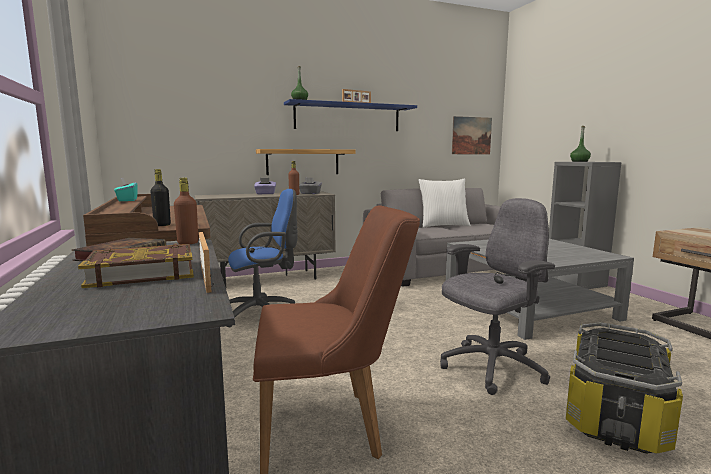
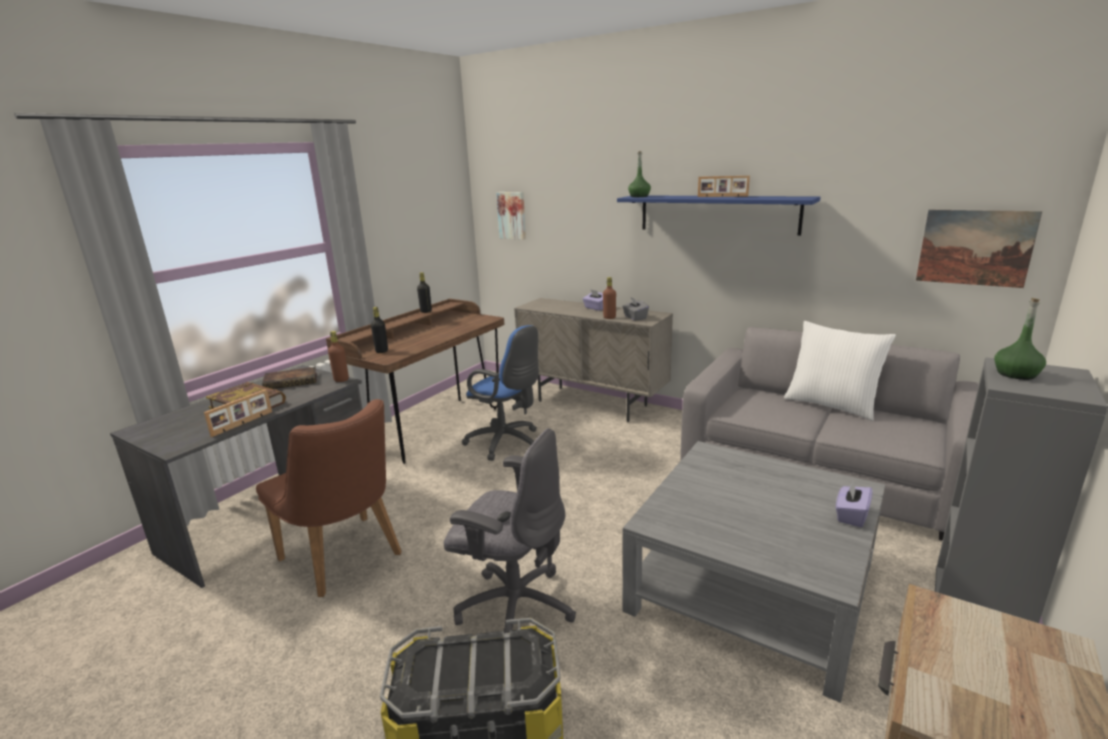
camera: 55 degrees right, 10 degrees up
turquoise tissue box [114,178,138,201] -> black bottle [417,272,432,313]
shelf [256,149,355,175] -> none
none -> picture [496,192,526,240]
none -> purple tissue box [836,480,873,527]

